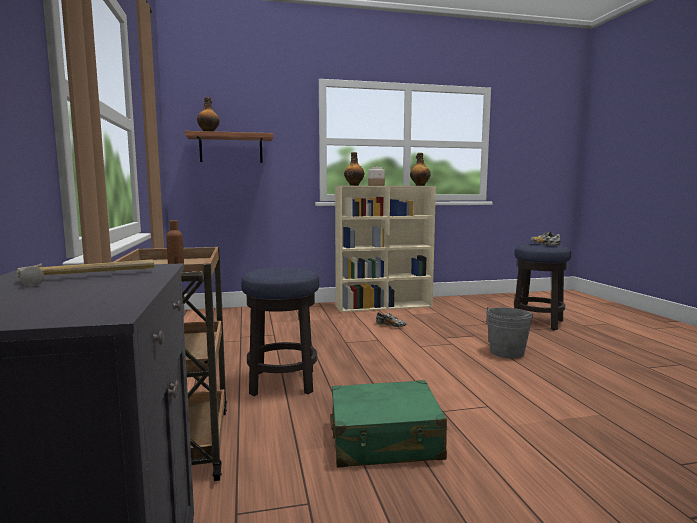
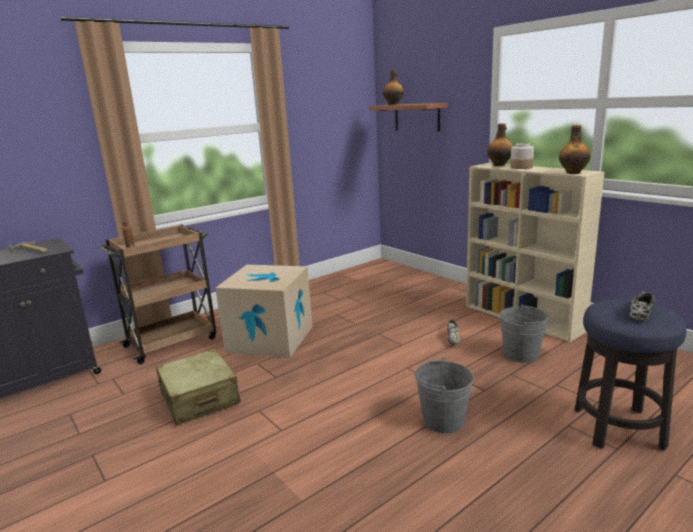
camera: 65 degrees right, 10 degrees up
stool [241,267,319,396] -> cardboard box [215,265,312,358]
green suitcase [331,380,447,467] -> beige suitcase [156,349,241,425]
none -> grey bucket [499,304,550,362]

